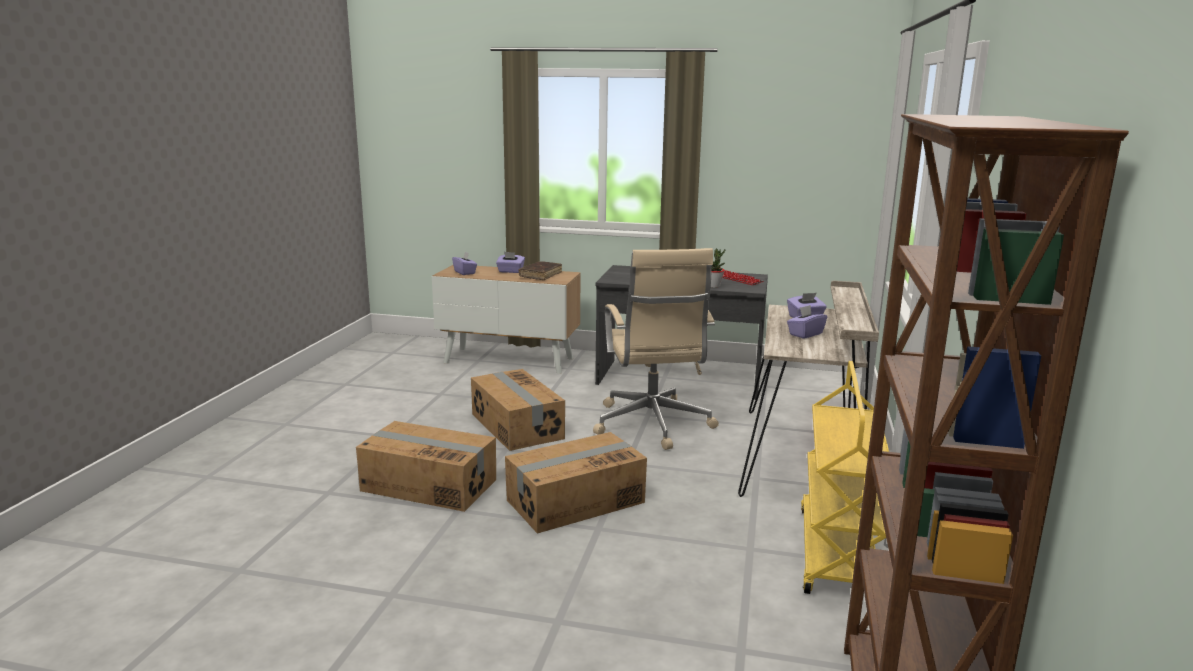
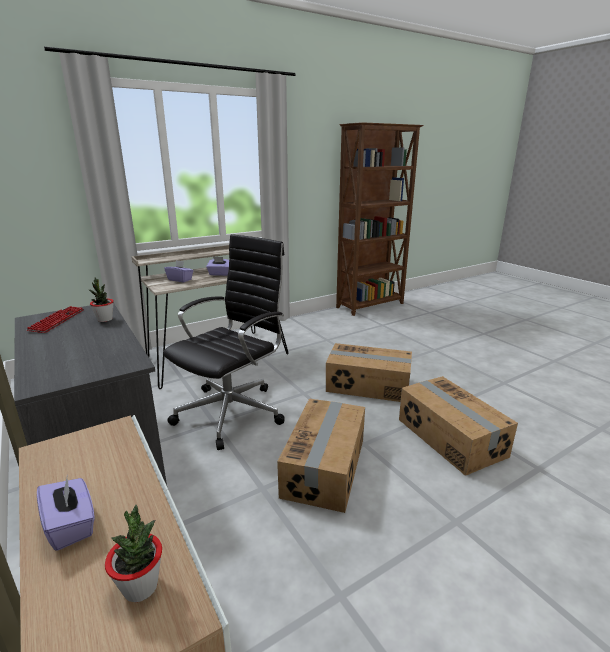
camera: 135 degrees left, 5 degrees up
purple tissue box [452,252,477,275] -> potted plant [105,505,162,602]
brown book [519,262,562,280] -> none
beige office chair [593,248,719,450] -> black office chair [163,234,284,450]
yellow cart [801,361,889,594] -> none

